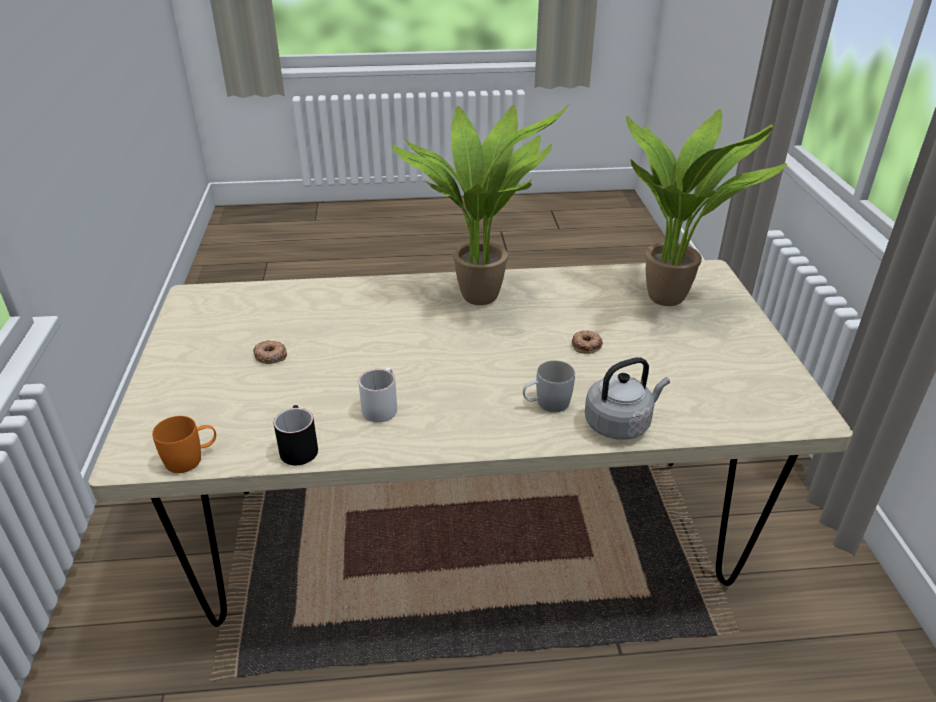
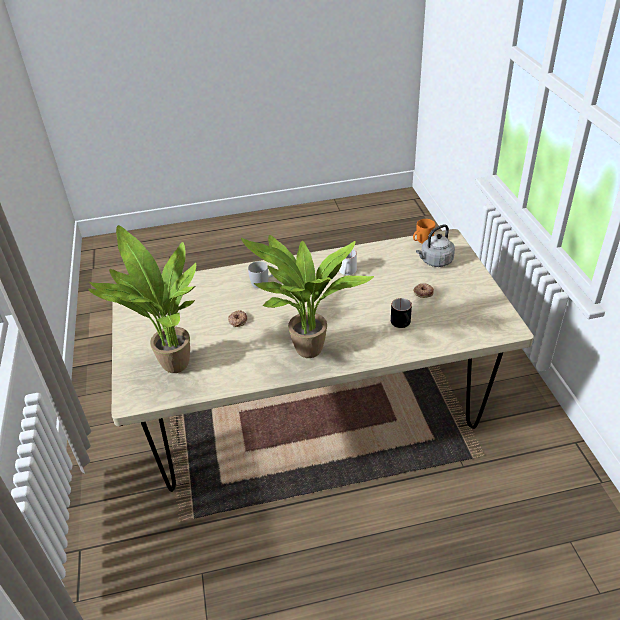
camera: 175 degrees right, 5 degrees up
black mug [274,405,318,465] -> black mug moved to [391,298,412,328]
grey kettle [585,357,670,440] -> grey kettle moved to [416,224,455,267]

